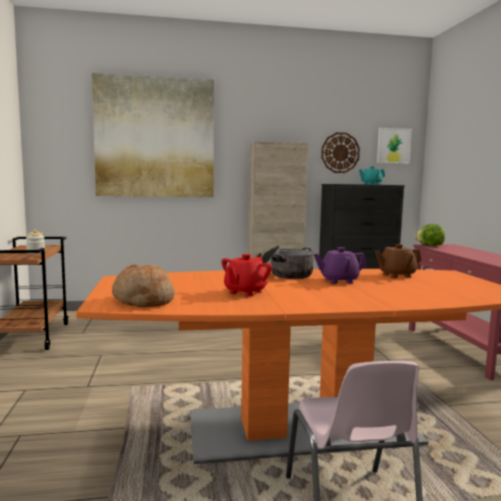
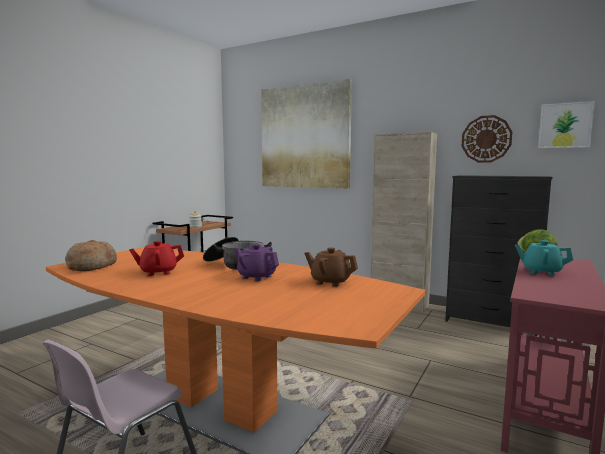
camera: 40 degrees right, 0 degrees up
turquoise teapot [359,166,385,185] -> turquoise teapot moved to [515,240,573,276]

